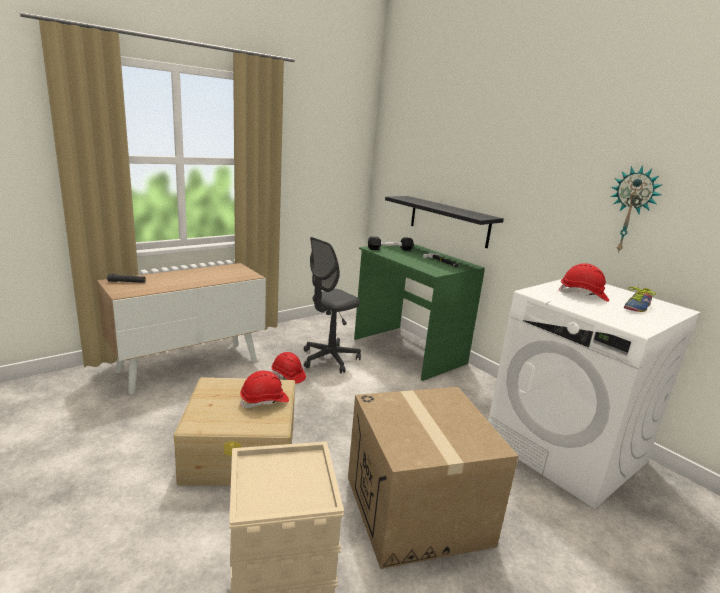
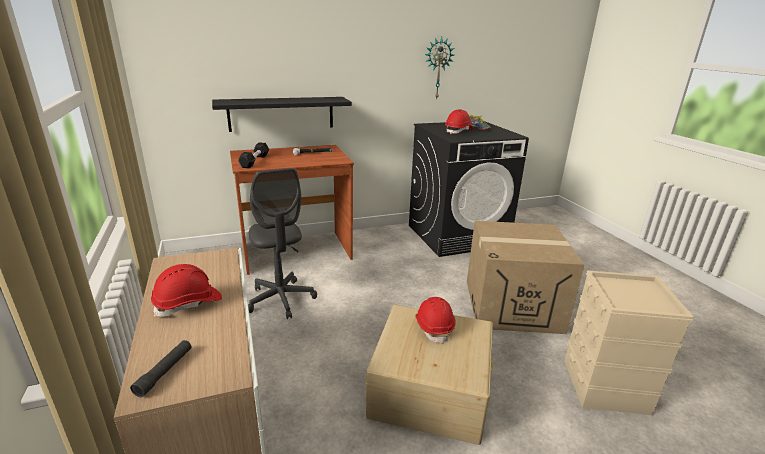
camera: 70 degrees left, 5 degrees up
red hard hat [272,352,306,384] -> red hard hat moved to [151,264,222,317]
green desk [354,244,485,381] -> brown desk [230,145,354,275]
white washing machine [488,279,701,509] -> black washing machine [409,121,529,257]

